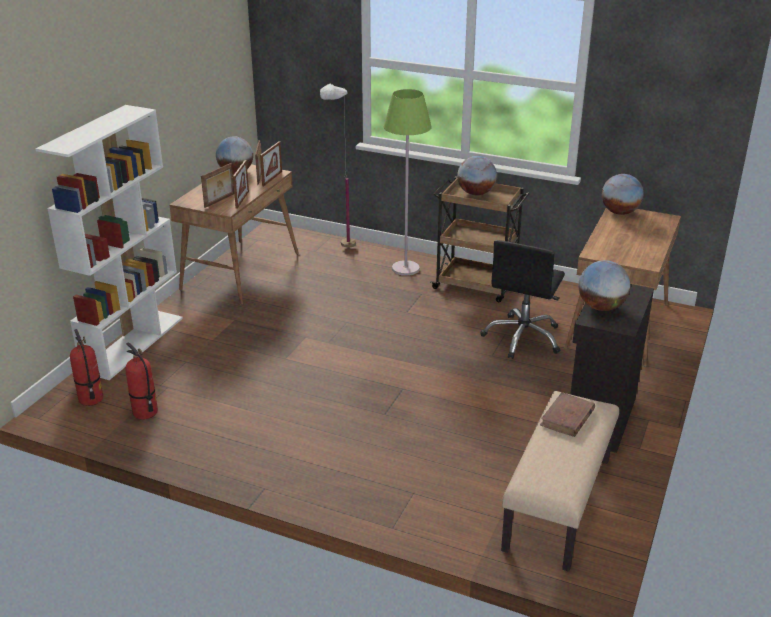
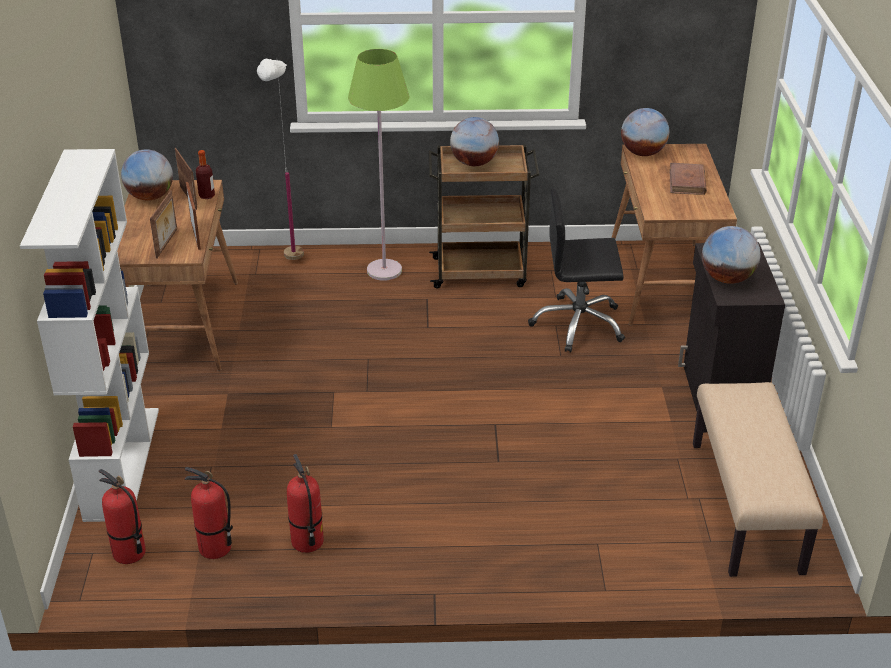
camera: 25 degrees left, 5 degrees up
picture frame [260,141,282,186] -> bottle [196,150,215,199]
black office chair [481,240,565,359] -> black office chair turned 90 degrees clockwise [528,188,625,353]
brown book [540,392,595,437] -> brown book moved to [669,163,707,195]
none -> fire extinguisher [287,454,324,553]

